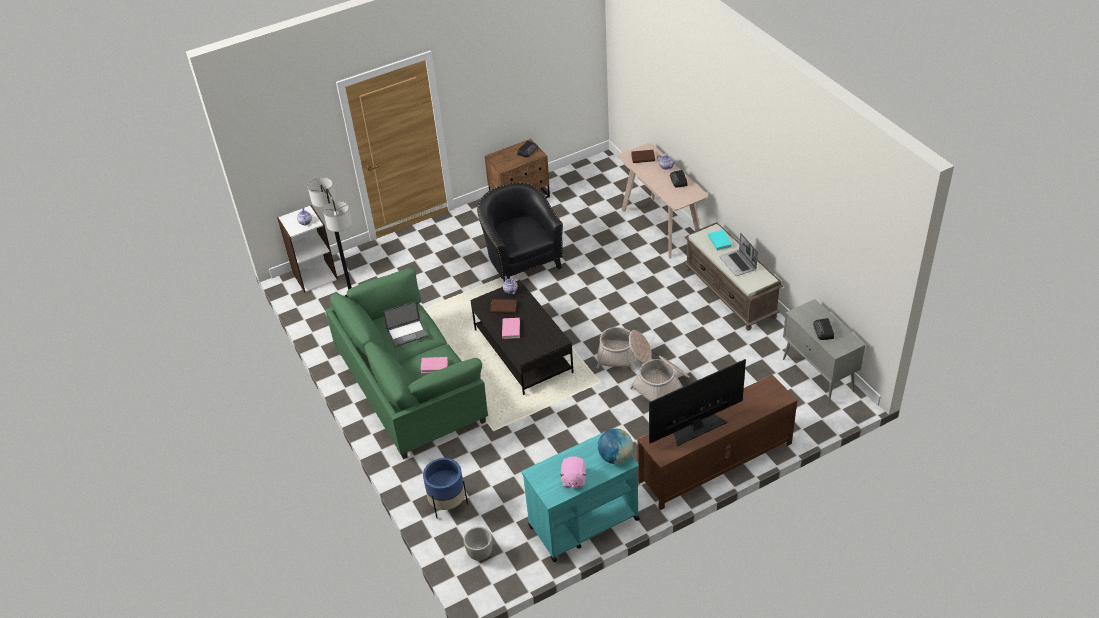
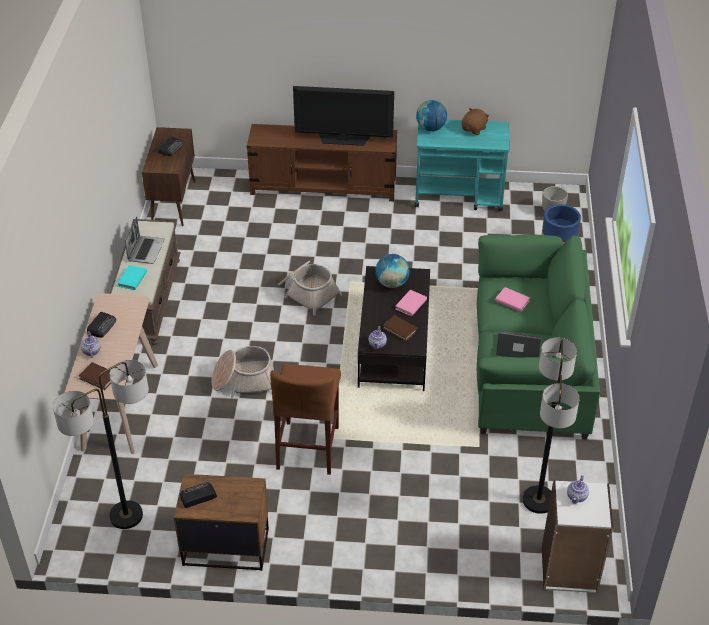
camera: 150 degrees left, 0 degrees up
black armchair [477,182,563,282] -> brown stool [270,364,341,475]
pink plush toy [559,456,587,488] -> brown plush toy [462,108,489,135]
basket [630,355,690,402] -> basket moved to [212,346,274,398]
grey cabinet [783,299,865,405] -> brown cabinet [142,127,195,226]
none -> floor lamp [53,360,149,529]
none -> globe [375,254,410,288]

